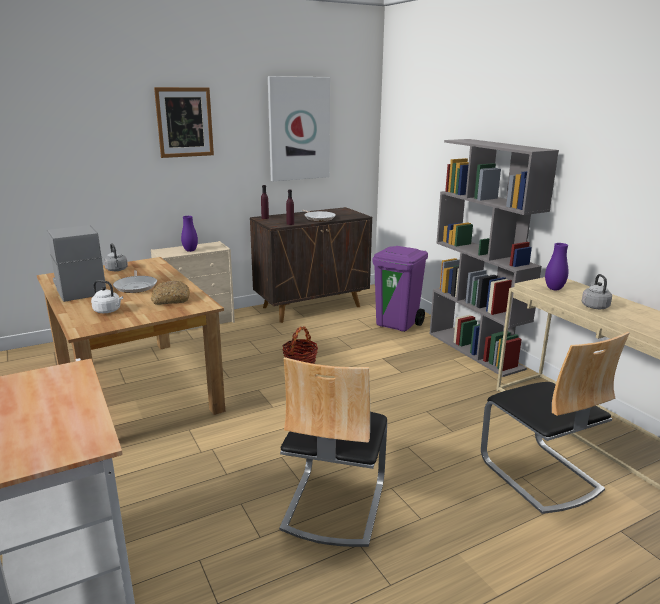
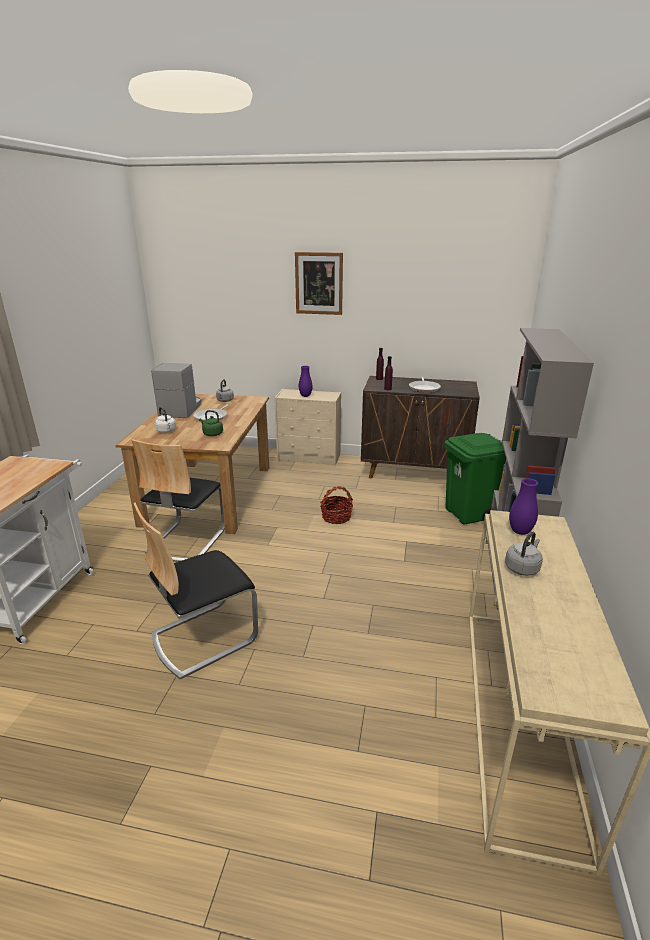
camera: 40 degrees right, 5 degrees up
bread [151,281,190,305] -> green kettle [199,410,223,436]
picture [268,76,330,181] -> none
purple trash can [372,246,428,332] -> green trash can [444,433,506,524]
chair [481,332,630,514] -> chair moved to [131,439,225,562]

